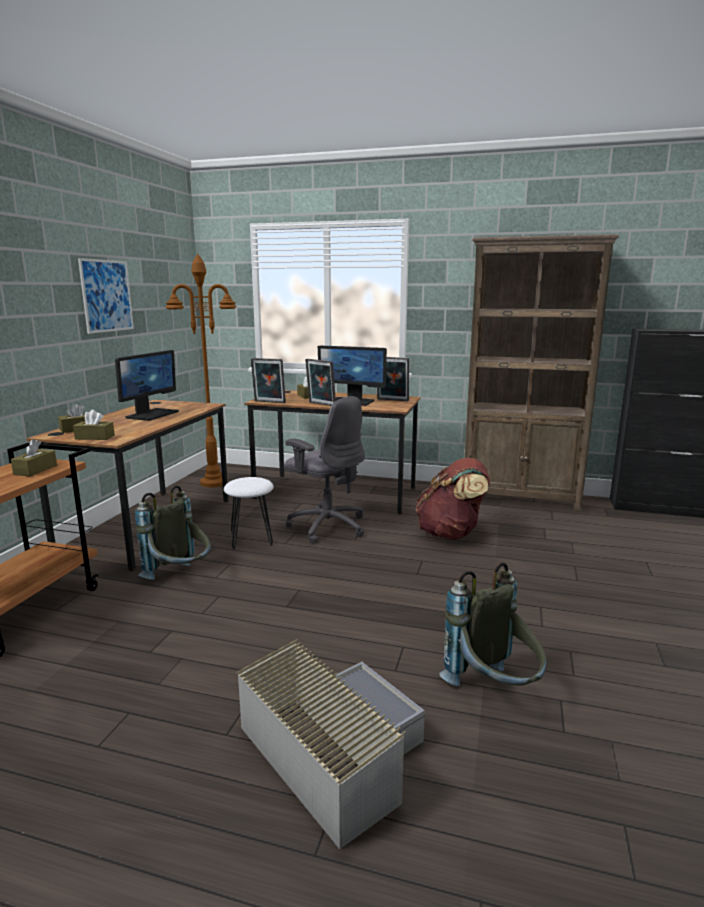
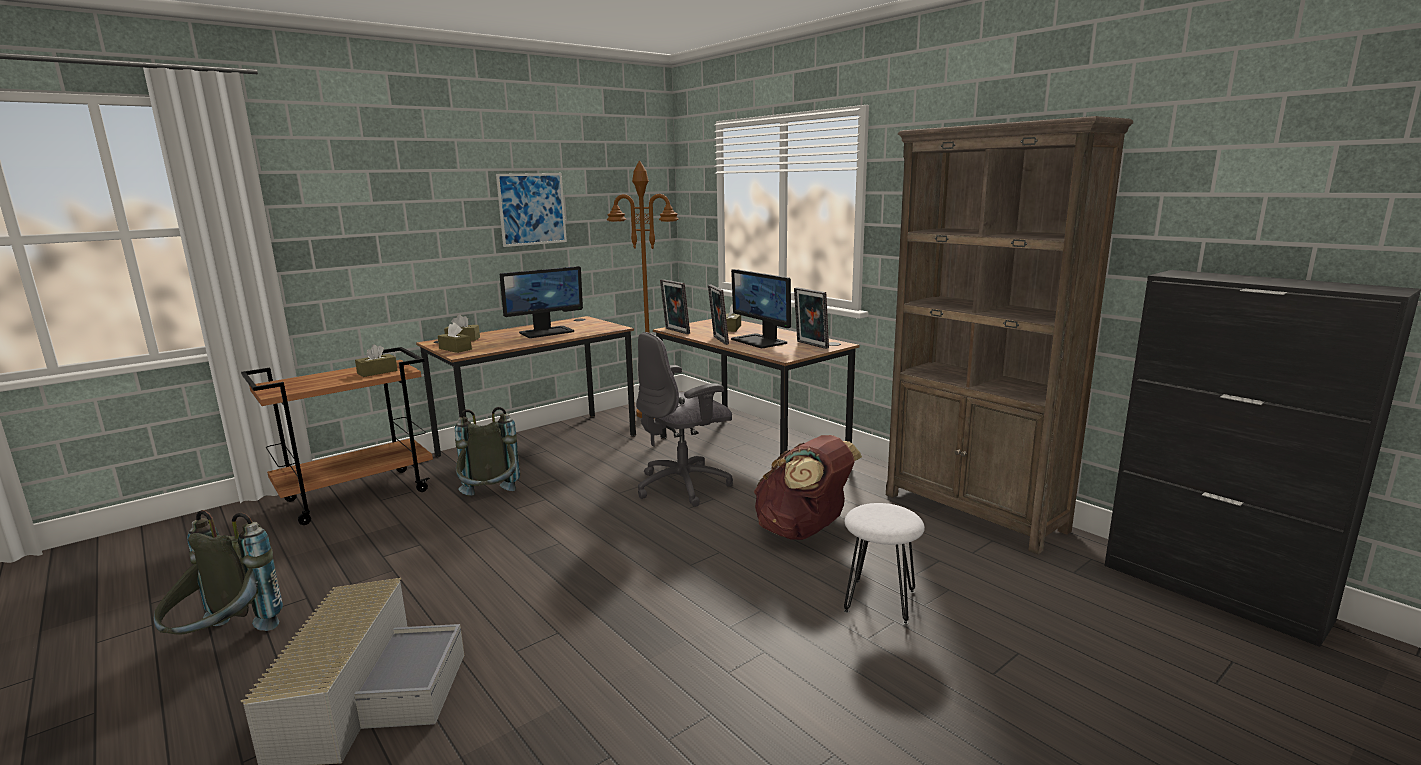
camera: 35 degrees right, 0 degrees up
white stool [224,477,274,549] -> white stool moved to [844,503,925,624]
grey office chair [284,396,365,543] -> grey office chair turned 75 degrees clockwise [636,332,733,507]
grey backpack [439,562,546,686] -> grey backpack moved to [154,510,283,635]

